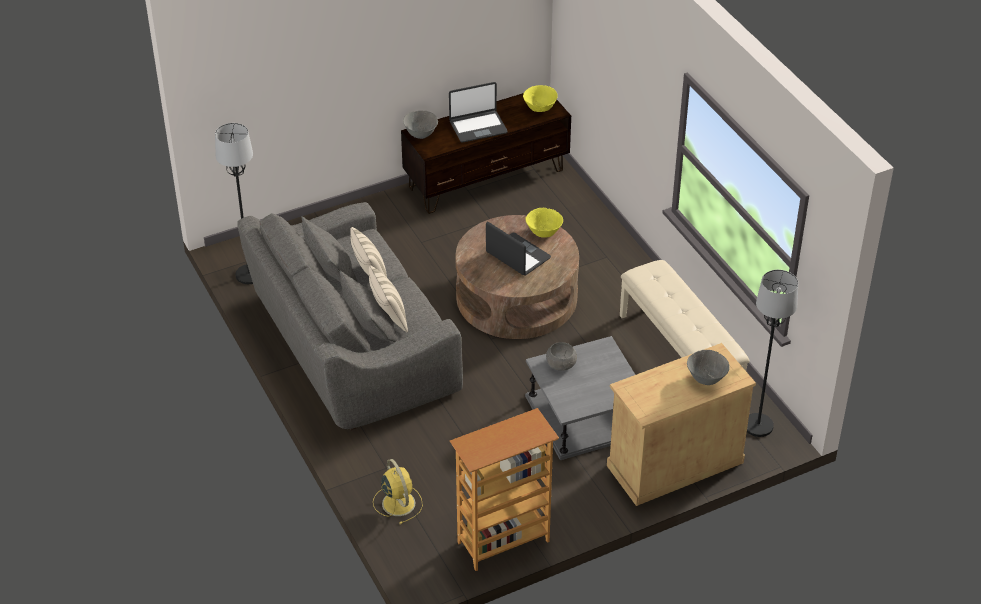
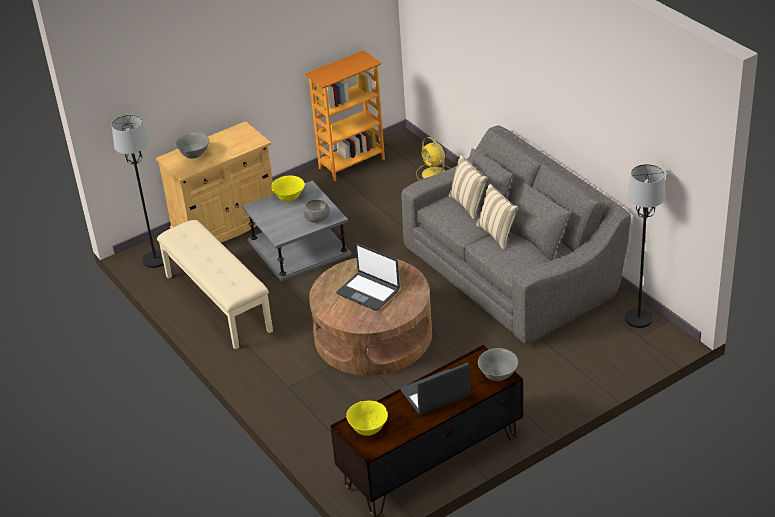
camera: 175 degrees right, 5 degrees down
yellow bowl [526,208,563,238] -> yellow bowl moved to [271,176,305,202]

